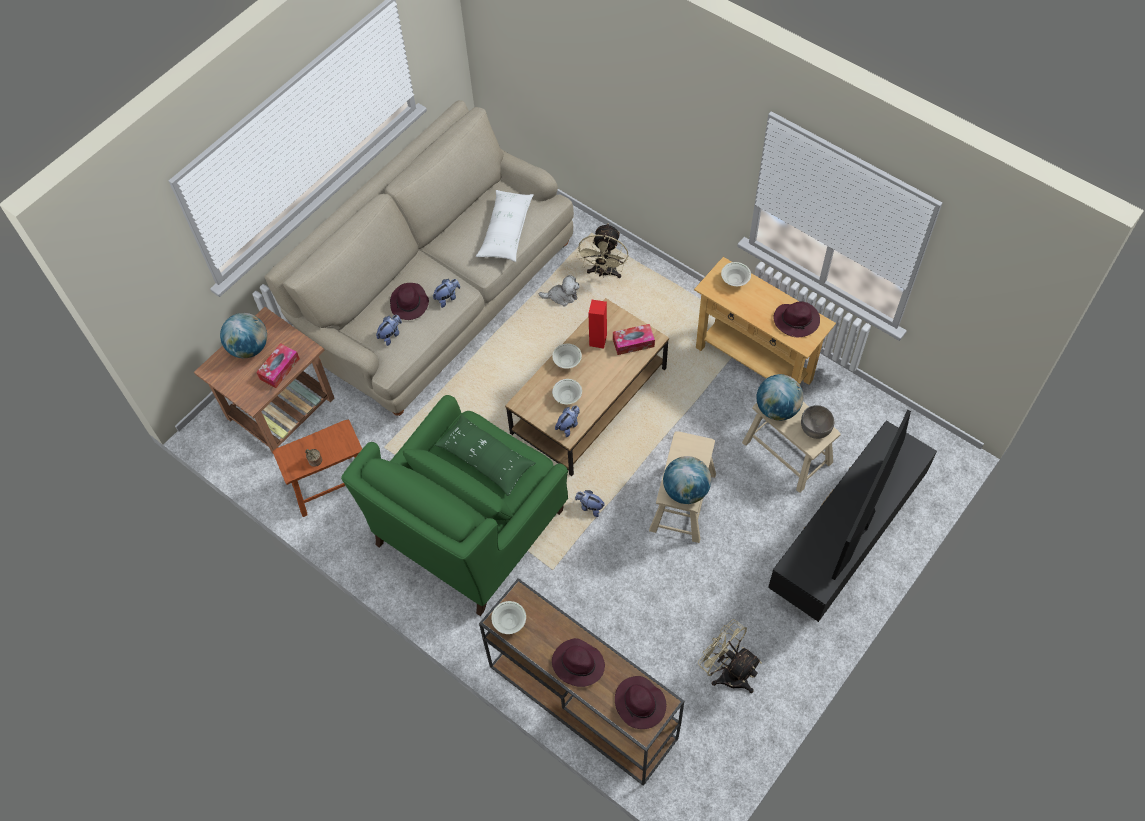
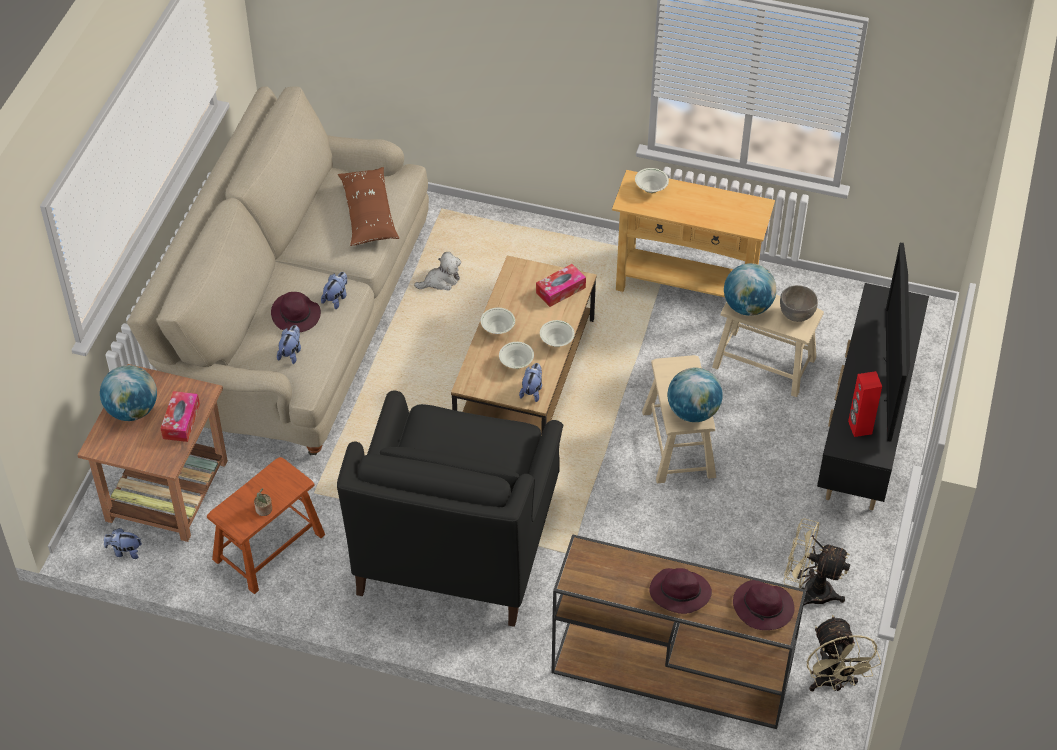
camera: 25 degrees left, 10 degrees down
green armchair [341,395,568,616] -> black armchair [337,391,564,627]
green pillow [435,414,536,496] -> none
white pillow [476,190,534,262] -> brown pillow [338,167,399,246]
white bowl [491,601,526,634] -> white bowl moved to [540,320,575,347]
plush toy [575,490,604,517] -> plush toy moved to [104,528,142,559]
beige fan [577,223,629,278] -> beige fan moved to [807,615,881,691]
red speaker [588,300,607,348] -> red speaker moved to [848,371,882,437]
purple hat [773,302,820,337] -> none

